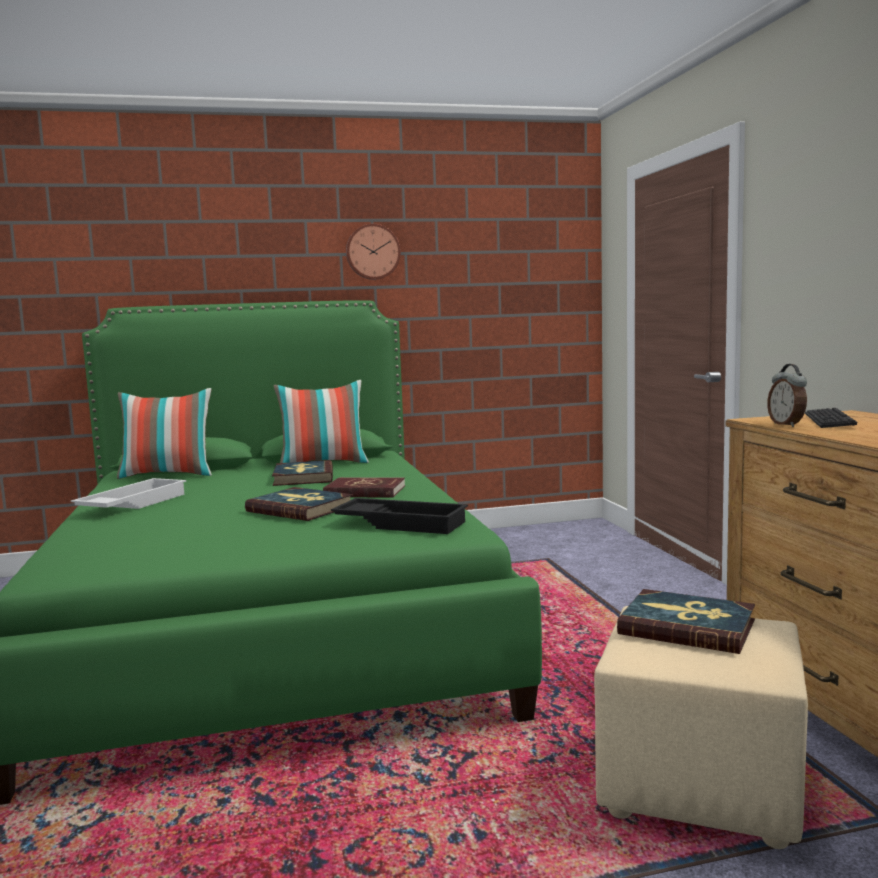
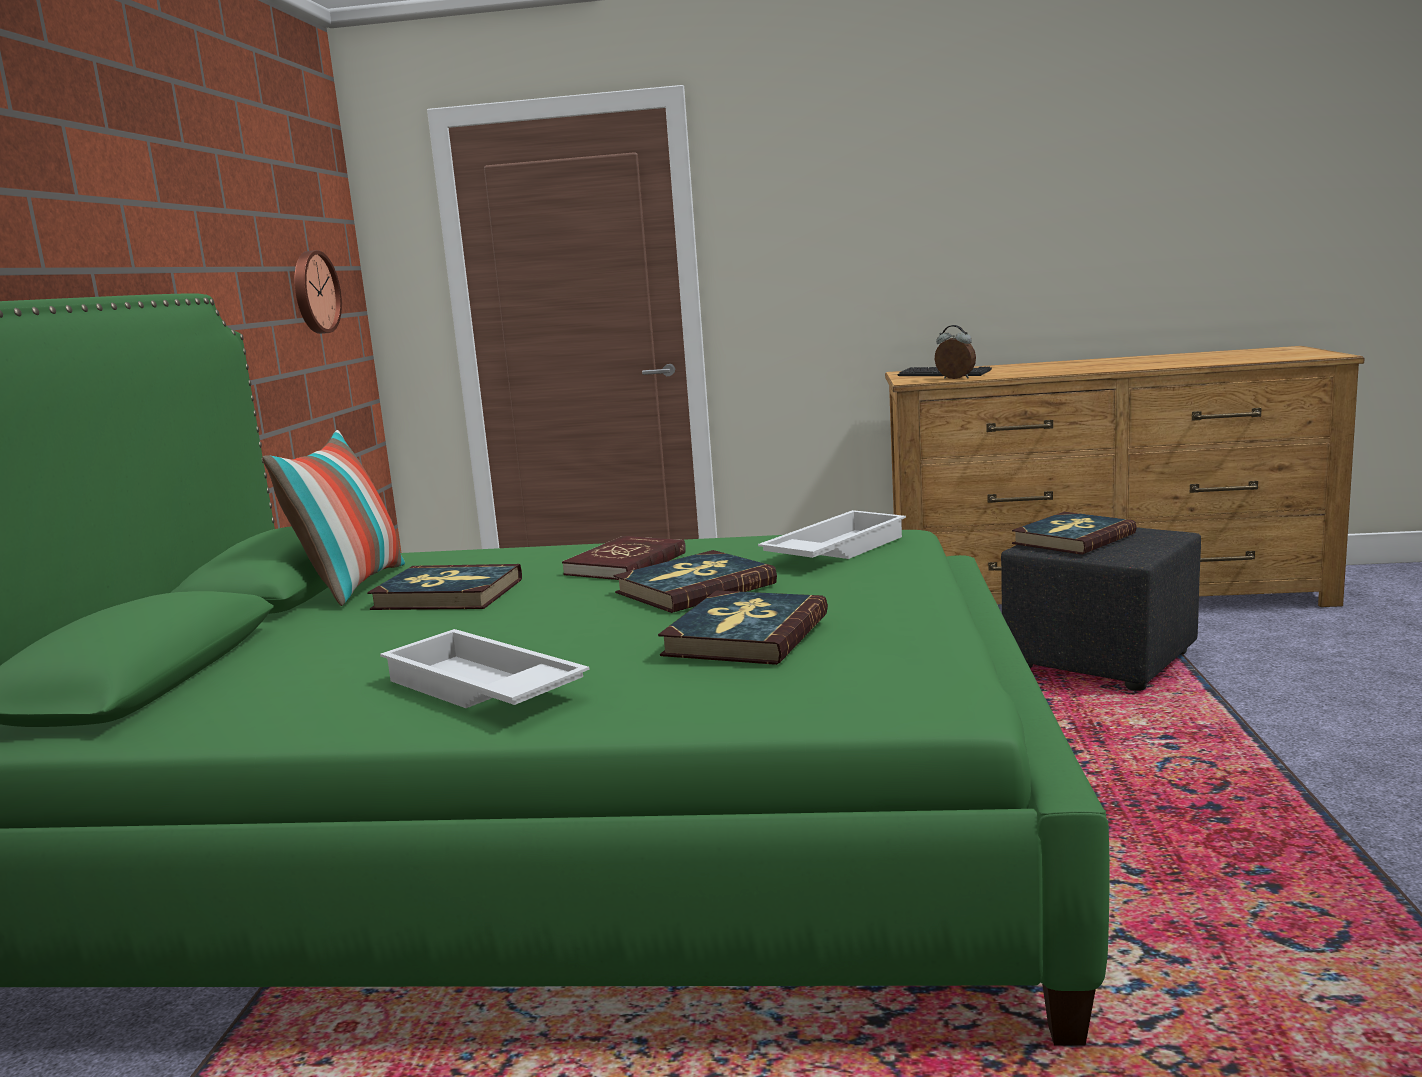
camera: 70 degrees left, 5 degrees up
pillow [117,388,212,479] -> none
black tray [331,498,468,534] -> white tray [758,510,906,559]
wall clock [346,224,401,280] -> wall clock moved to [294,250,342,334]
beige ottoman [594,606,808,849] -> black ottoman [1001,527,1201,691]
alarm clock [767,364,807,427] -> alarm clock turned 150 degrees counterclockwise [935,325,976,379]
none -> book [658,591,828,665]

